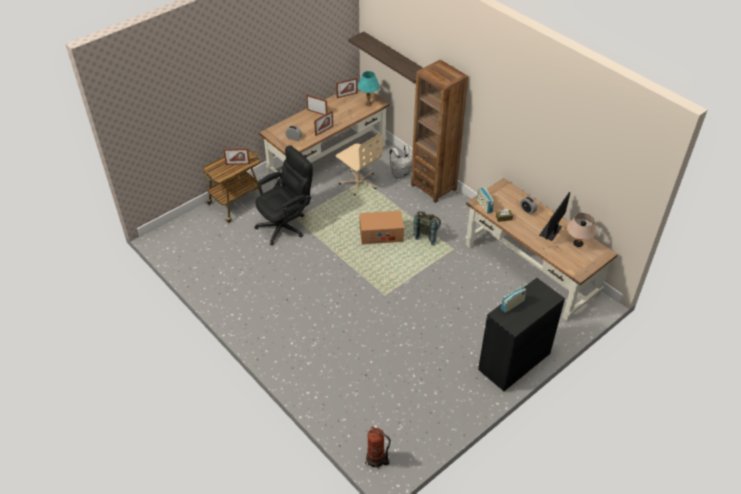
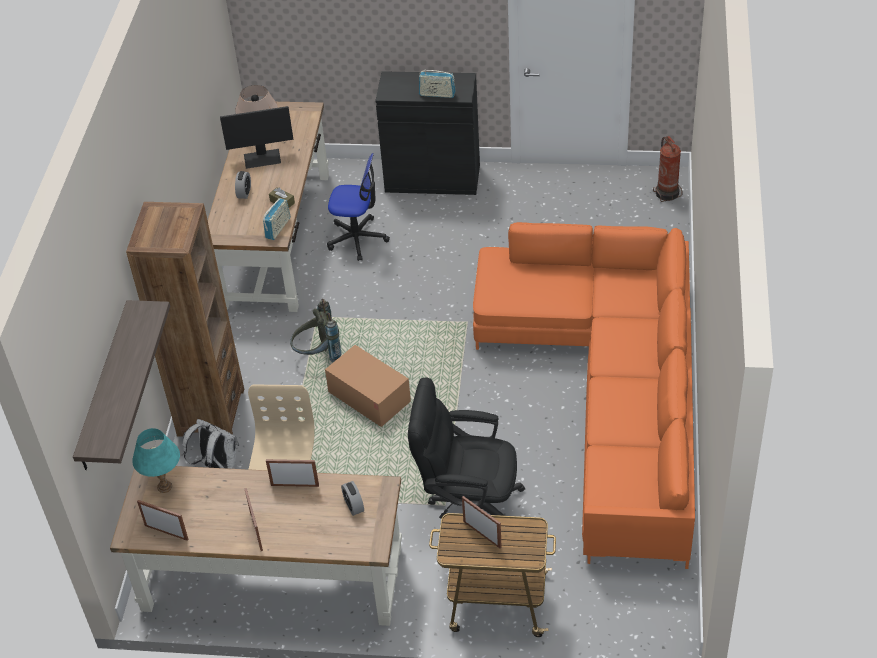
camera: 130 degrees left, 0 degrees up
none -> office chair [327,153,390,261]
none -> orange sofa [473,222,695,569]

